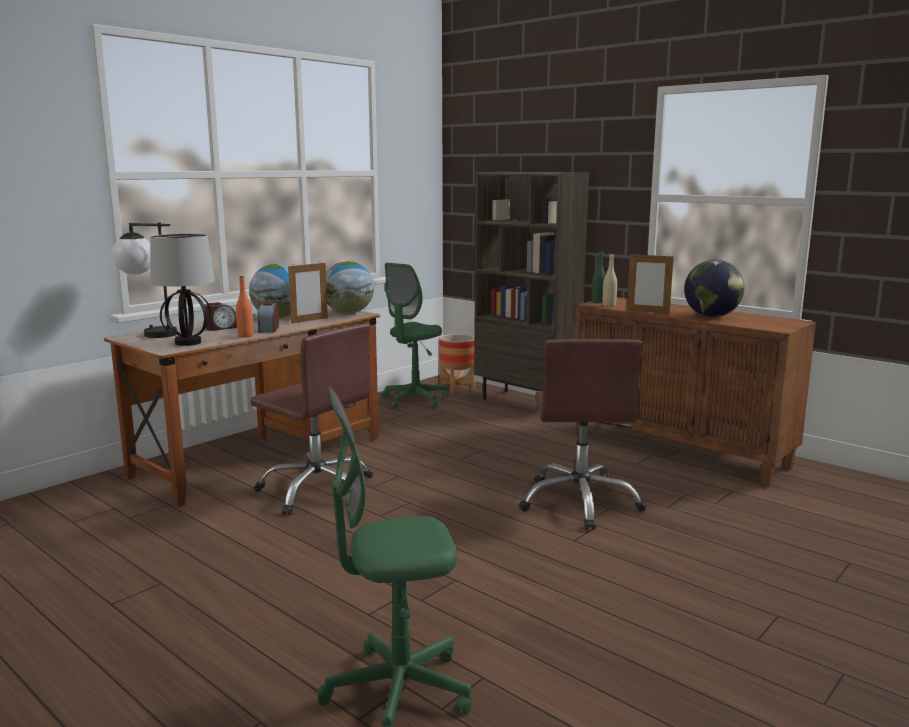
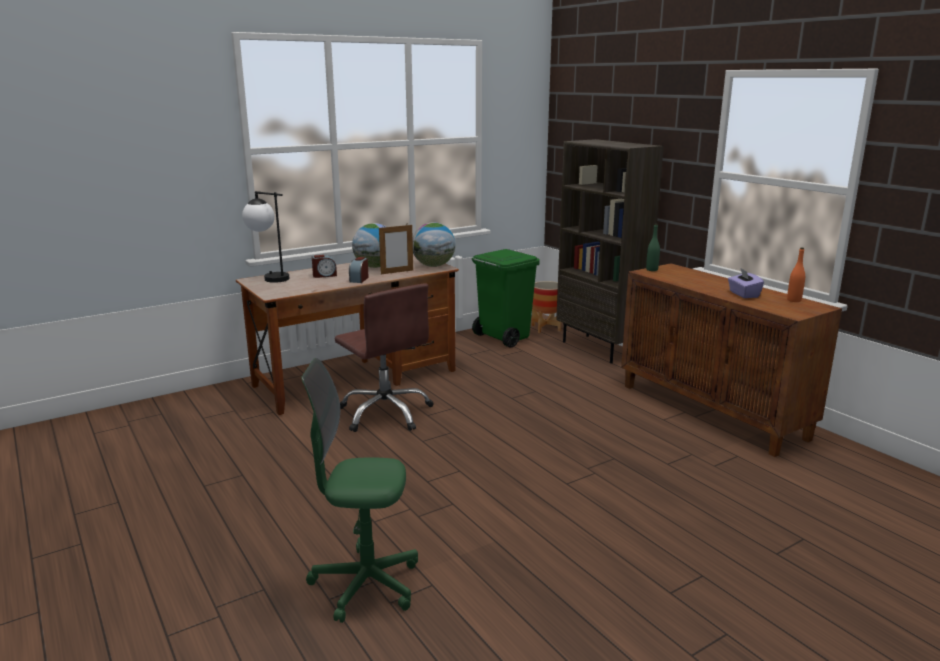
camera: 15 degrees right, 5 degrees up
table lamp [150,234,215,346] -> none
orange bottle [236,276,253,338] -> orange bottle moved to [787,248,805,302]
green office chair [382,263,448,409] -> green trash can [472,249,540,348]
brown office chair [519,339,647,530] -> none
beige bottle [603,253,617,307] -> none
picture frame [627,253,674,314] -> none
globe [684,260,744,317] -> purple tissue box [728,269,764,298]

